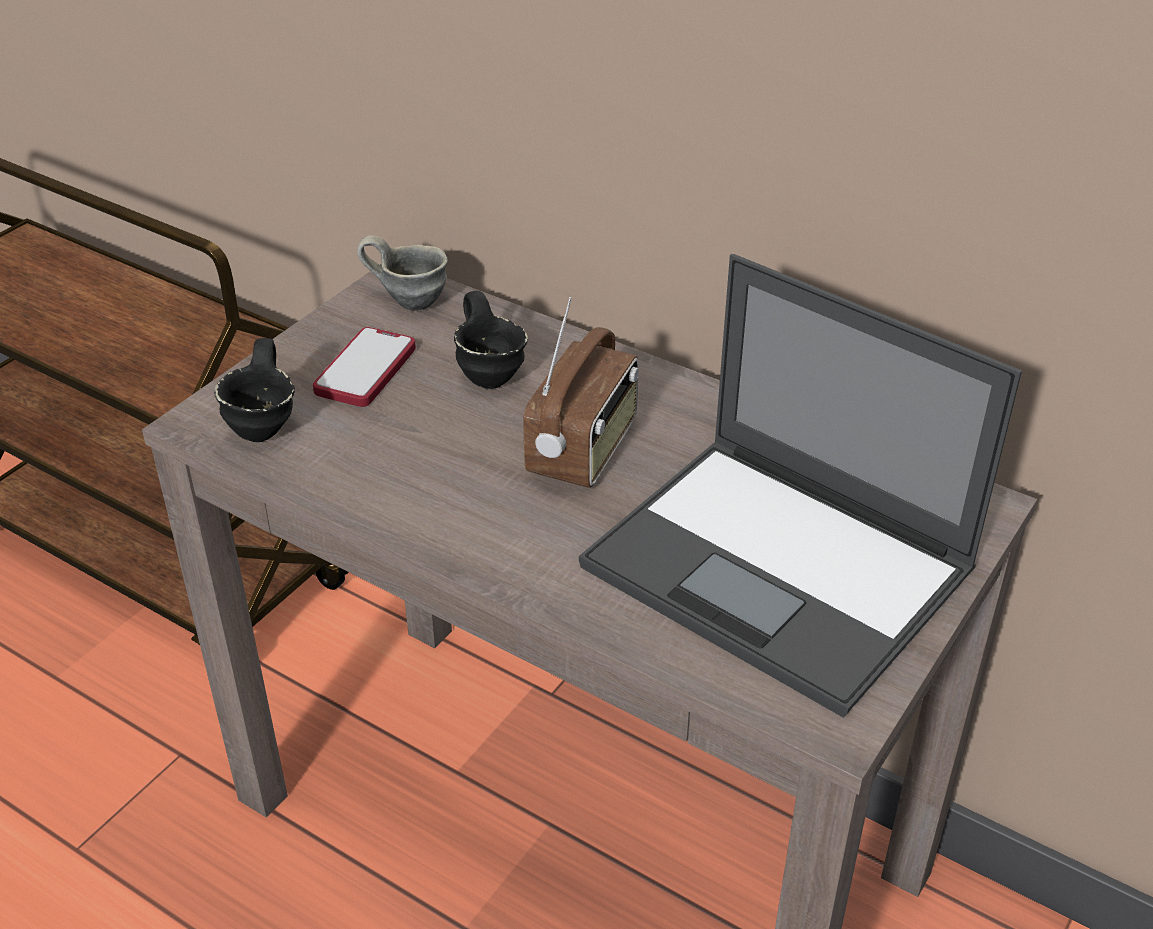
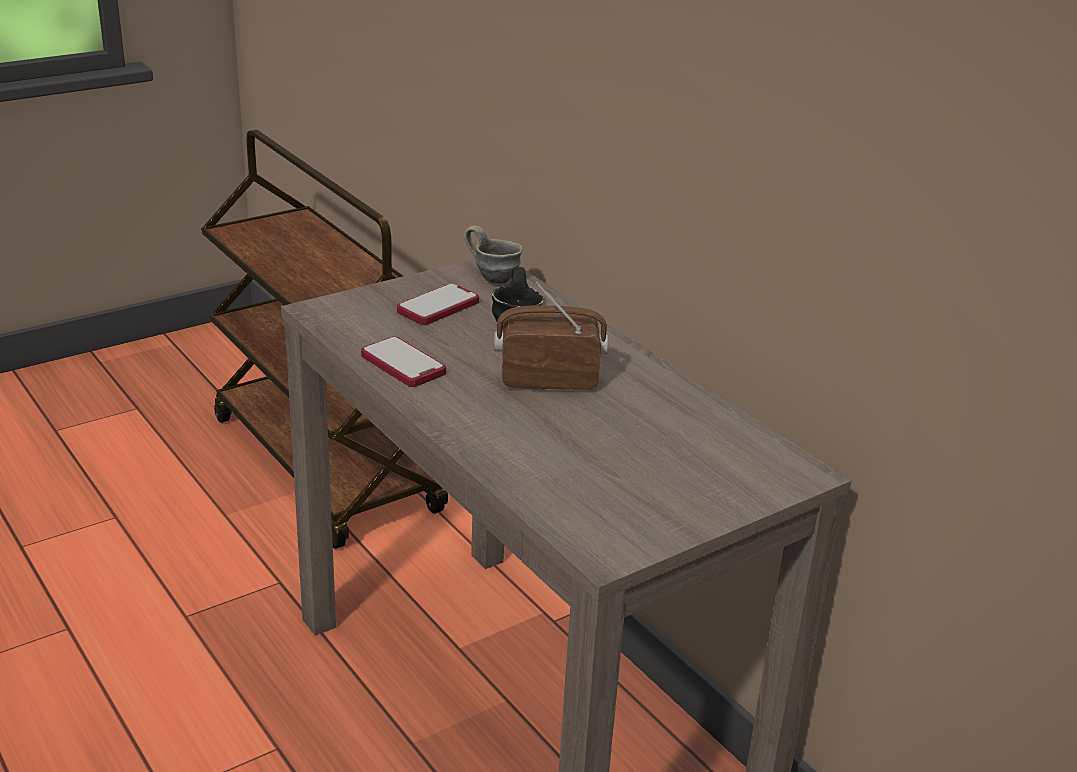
camera: 20 degrees right, 10 degrees down
black mug [215,338,295,442] -> none
radio [523,297,639,488] -> radio turned 135 degrees counterclockwise [494,282,608,390]
laptop [579,254,1022,718] -> none
none -> phone [361,337,446,387]

